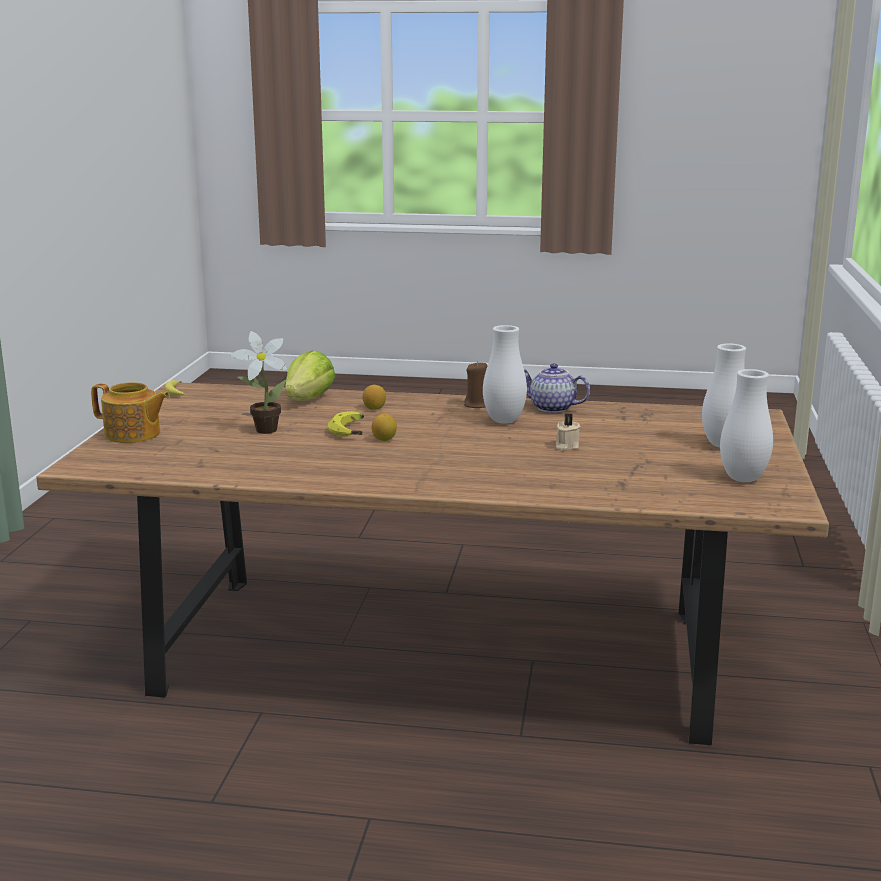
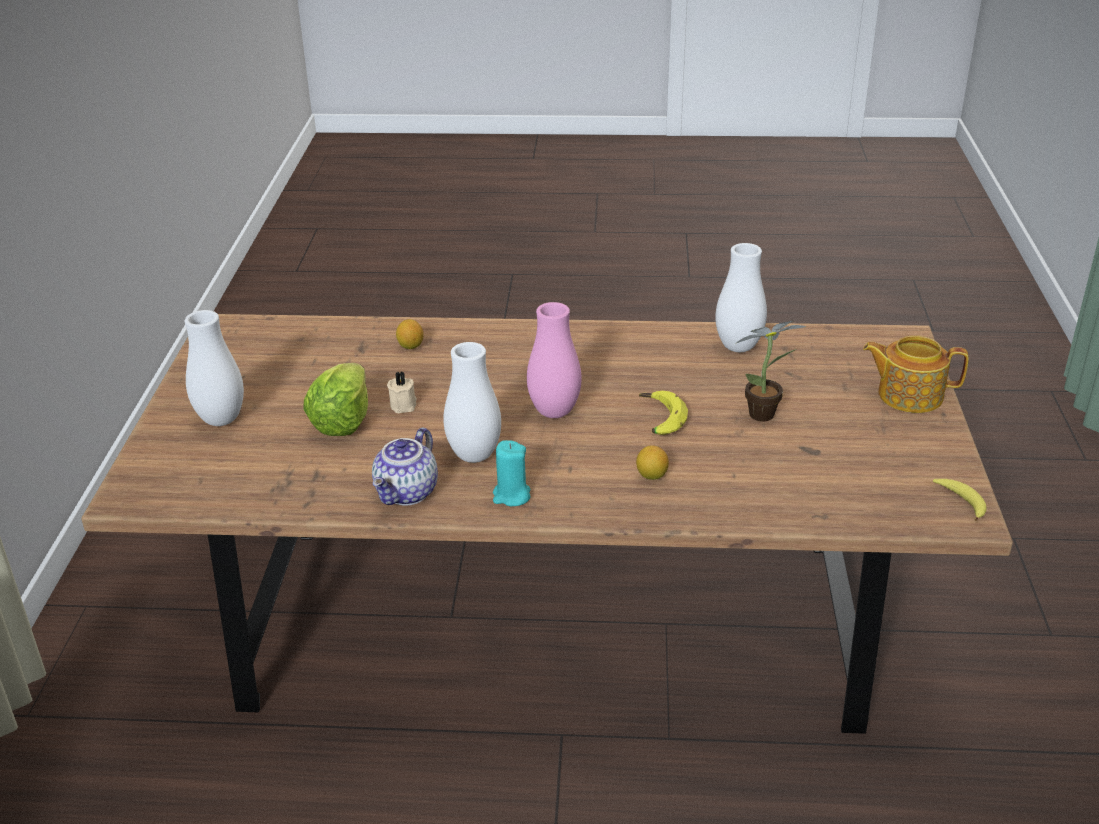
camera: 175 degrees right, 15 degrees up
lettuce [285,351,335,401] -> lettuce moved to [303,363,368,436]
lemon [371,414,397,441] -> lemon moved to [396,319,424,349]
brown candle [464,361,487,408] -> turquoise candle [493,440,530,506]
teapot [524,363,590,413] -> teapot turned 90 degrees clockwise [372,427,438,506]
white vase [720,369,773,482] -> white vase moved to [715,243,767,352]
none -> pink vase [527,302,581,418]

